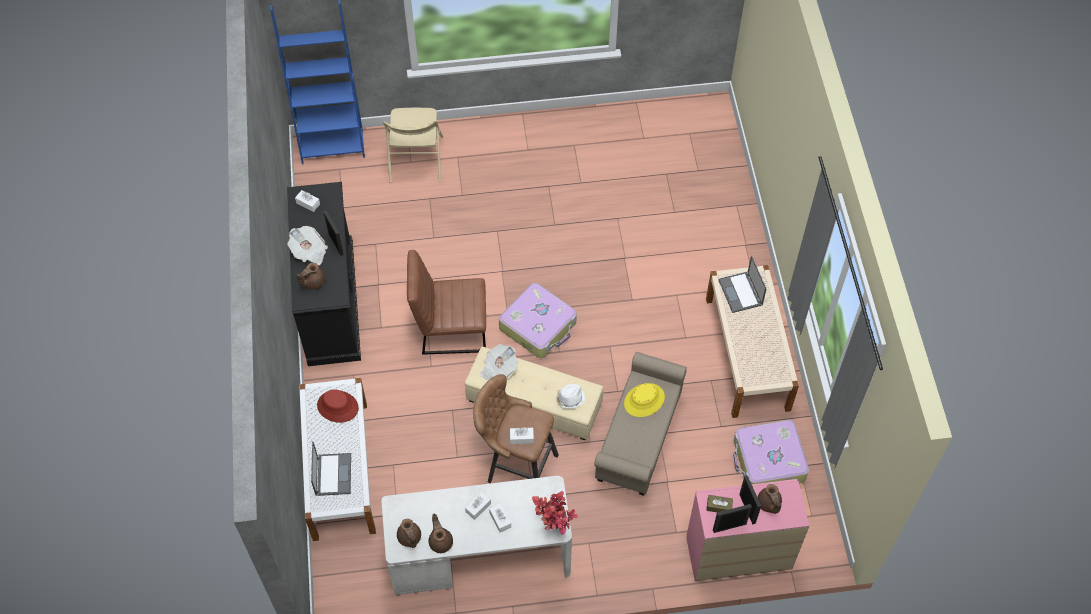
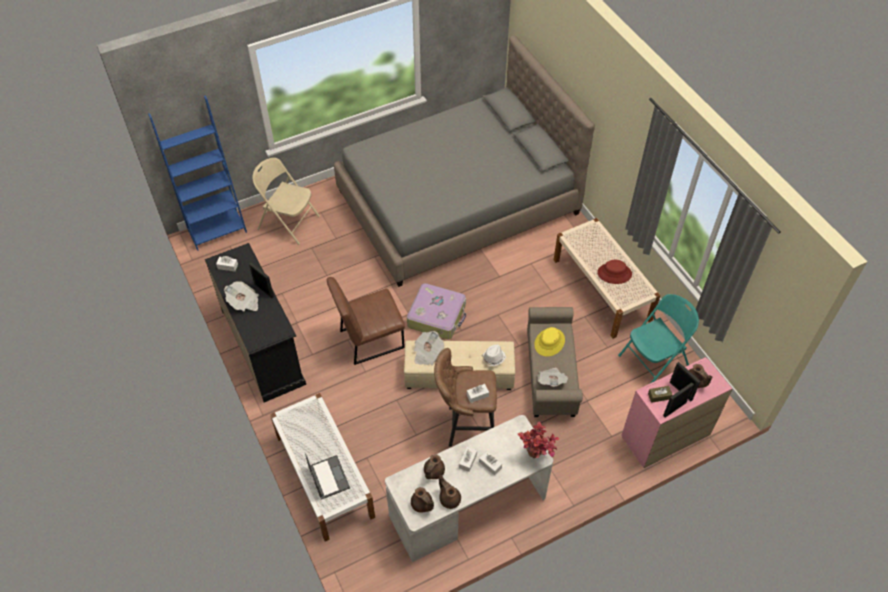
camera: 20 degrees left, 5 degrees down
brown teapot [296,263,325,289] -> brown teapot moved to [424,454,445,479]
red hat [317,389,359,423] -> red hat moved to [597,260,632,284]
beige chair [383,108,443,183] -> beige chair turned 135 degrees clockwise [252,158,320,245]
laptop [718,256,767,313] -> none
suitcase [733,420,809,484] -> turquoise chair [618,294,699,383]
none -> grey bed [334,36,595,287]
none -> newspaper [538,368,568,387]

